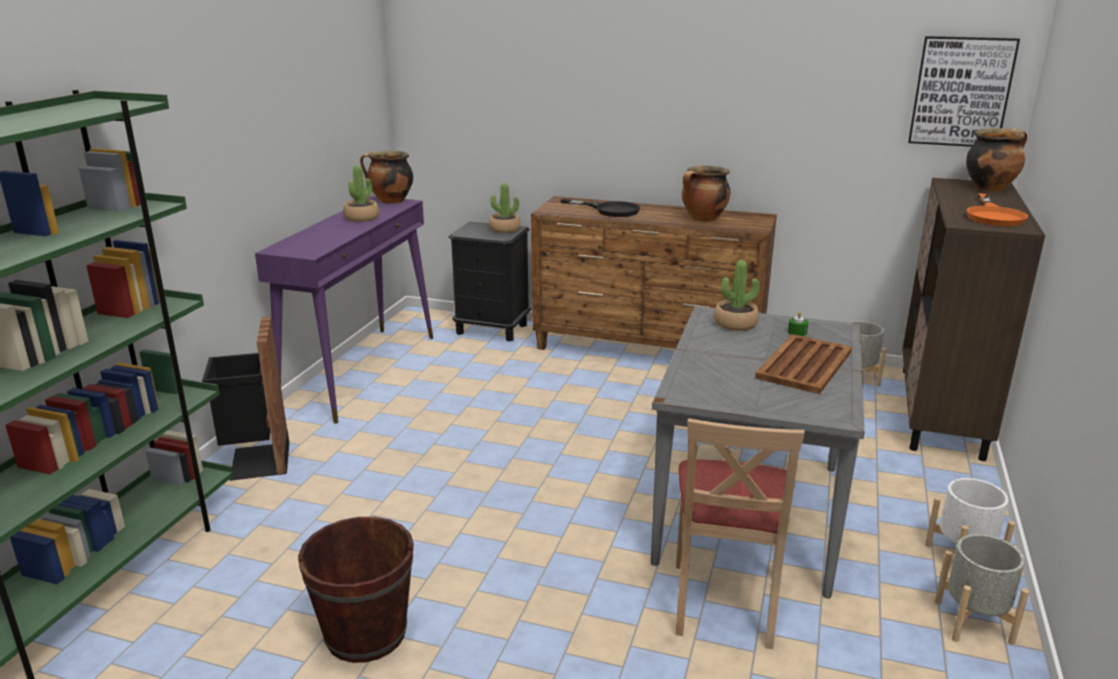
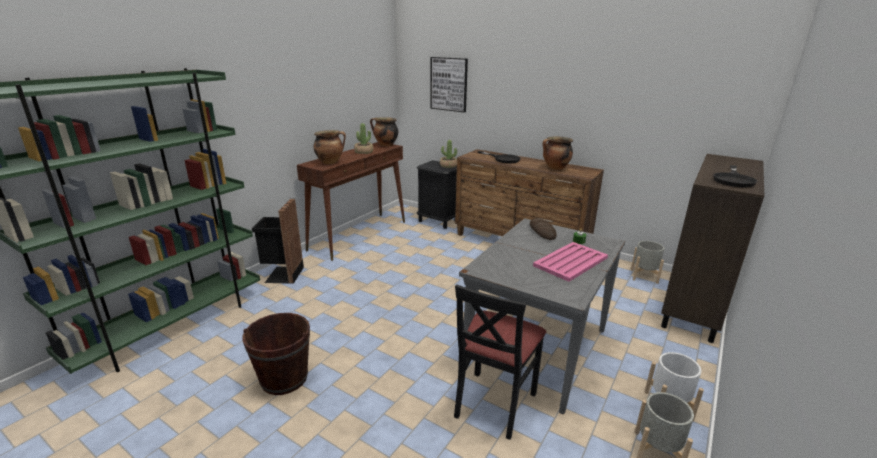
camera: 15 degrees right, 0 degrees up
purple console table [255,196,433,424] -> brown console table [297,142,405,261]
beige chair [675,418,805,649] -> black chair [454,284,546,440]
potted plant [714,260,760,331] -> bread [530,218,557,240]
brown tray [755,334,852,394] -> pink tray [533,242,608,282]
picture [908,36,1020,147] -> picture moved to [430,57,468,112]
cooking pot [966,128,1027,191] -> cooking pot moved to [314,130,346,164]
orange frying pan [967,194,1028,226] -> black frying pan [713,165,757,188]

